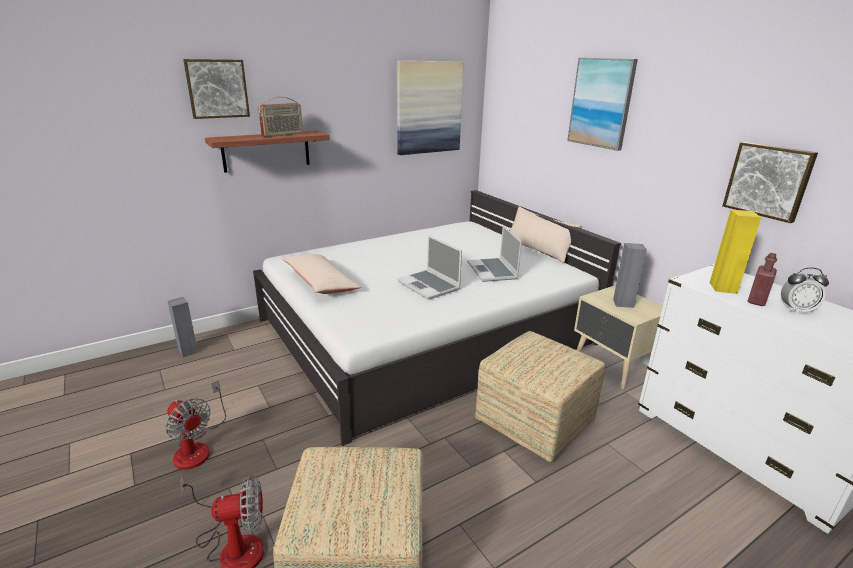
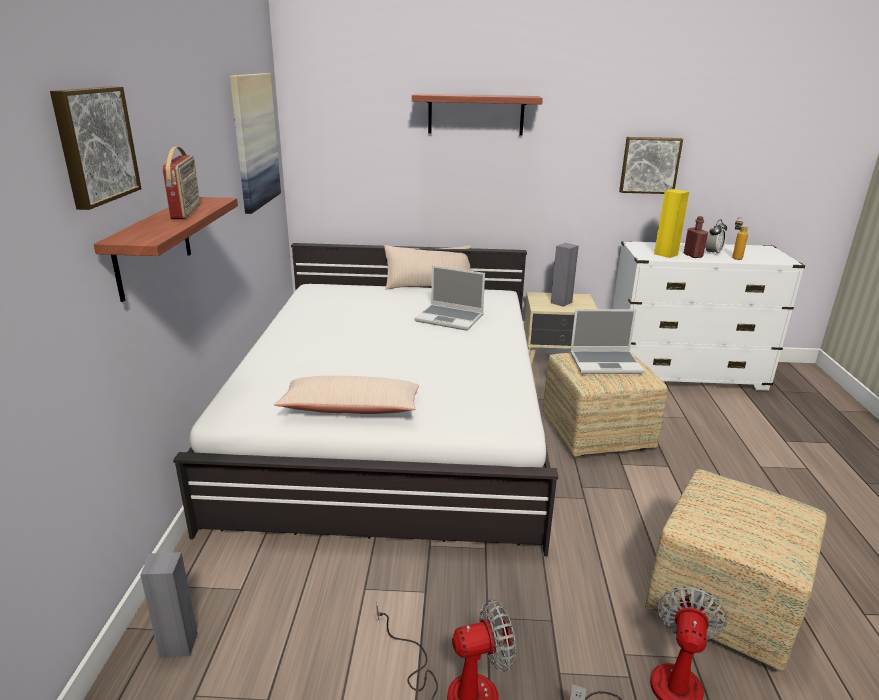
camera: 55 degrees left, 0 degrees up
laptop [397,235,462,300] -> laptop moved to [570,309,644,374]
picture [567,58,638,151] -> shelf [412,93,543,136]
none -> bottle [732,217,749,260]

